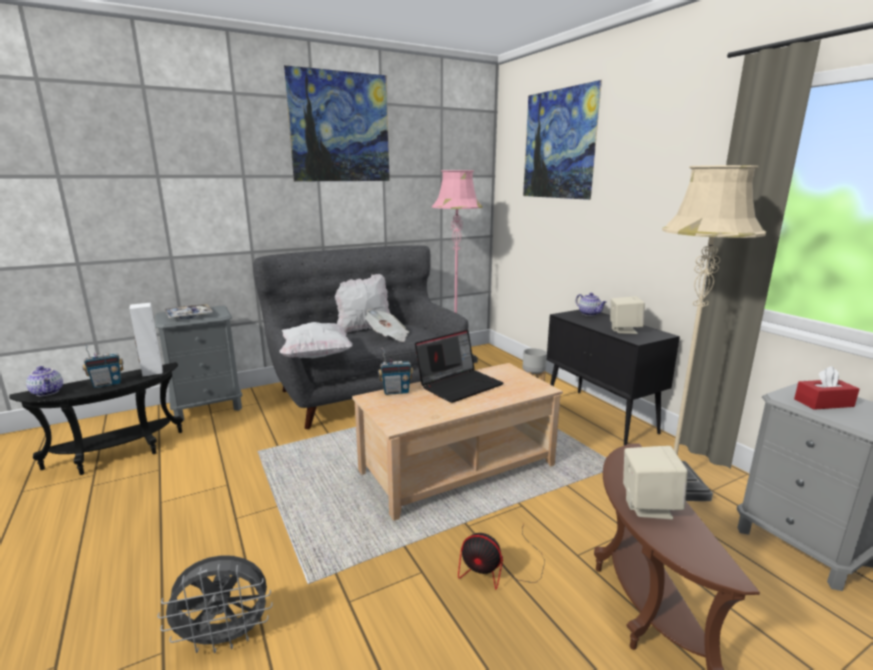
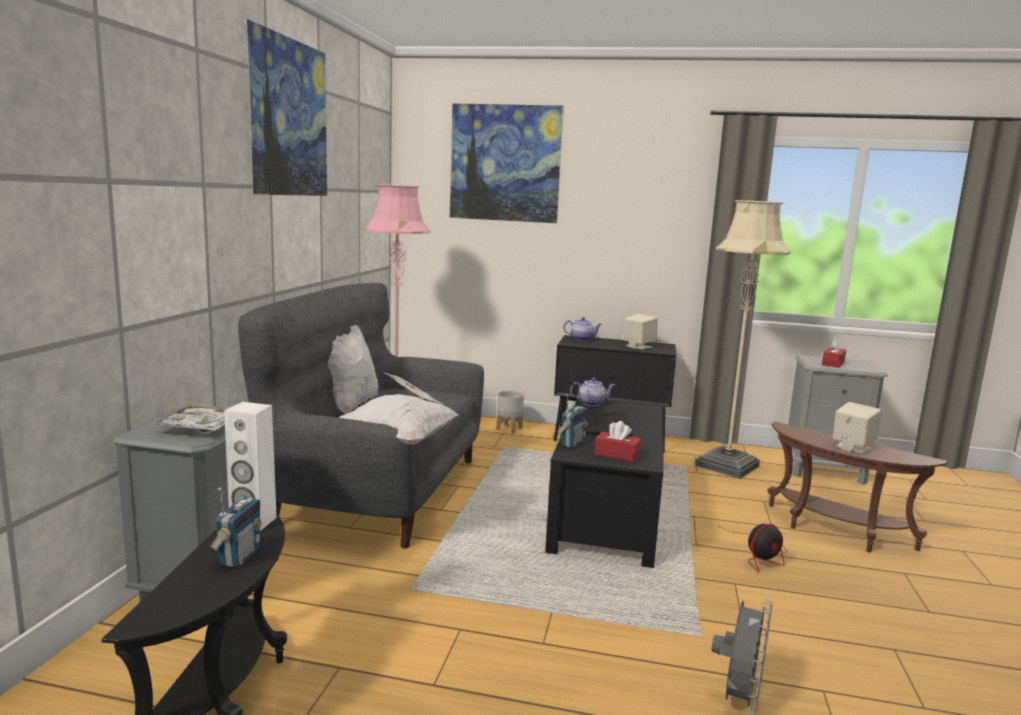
camera: 50 degrees left, 5 degrees down
teapot [26,366,63,396] -> teapot moved to [570,377,615,406]
beige coffee table [352,363,563,521] -> black coffee table [545,399,664,568]
none -> red tissue box [594,421,641,462]

